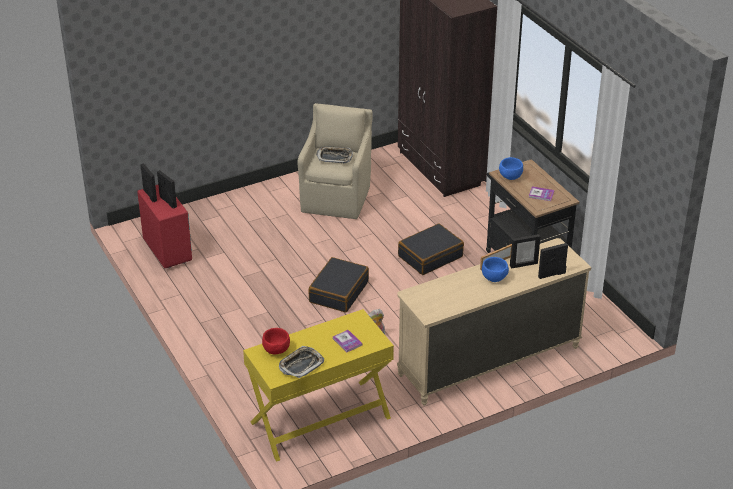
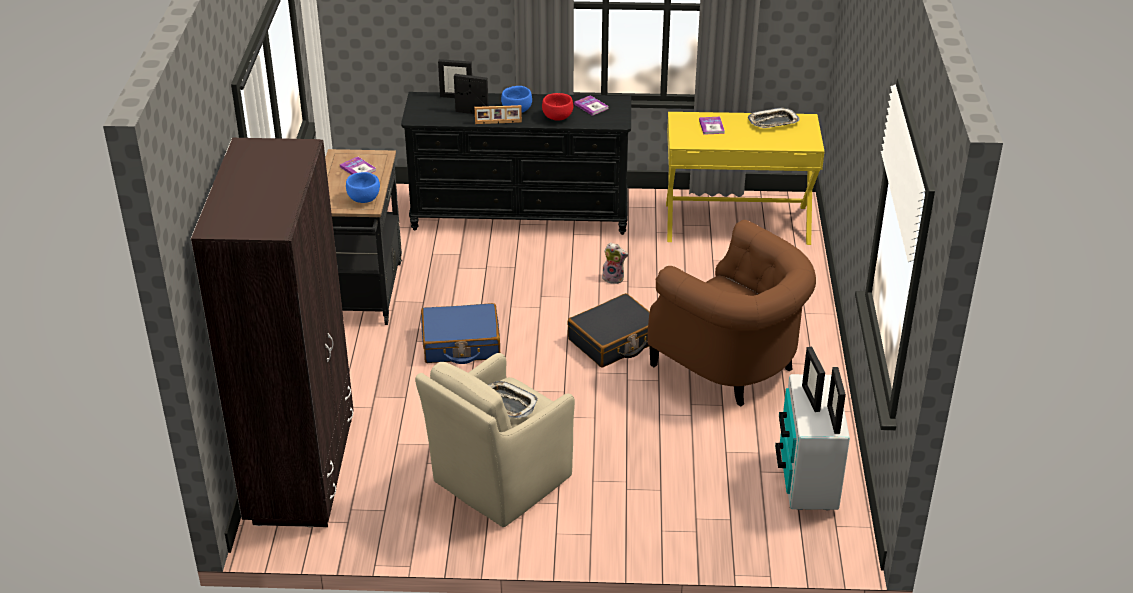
camera: 150 degrees left, 0 degrees up
red nightstand [137,185,192,269] -> white nightstand [775,374,850,510]
red bowl [262,328,290,354] -> red bowl moved to [542,93,573,121]
beige dresser [397,238,592,406] -> black dresser [401,92,631,235]
black suitcase [398,223,464,275] -> blue suitcase [421,303,500,364]
none -> book [574,95,608,116]
none -> brown armchair [647,220,816,406]

